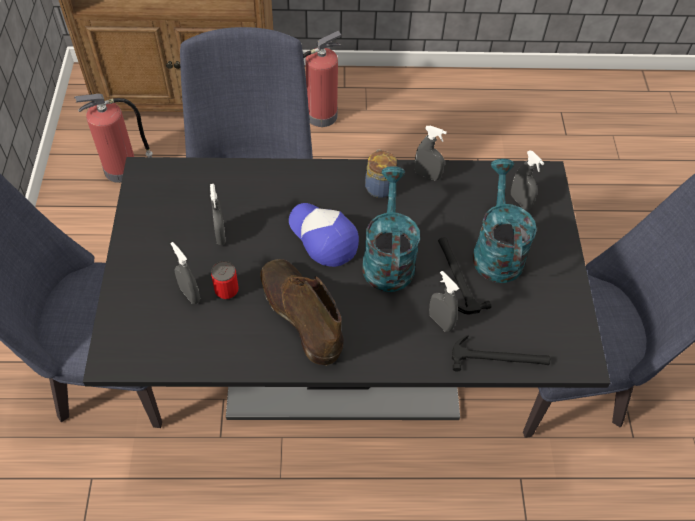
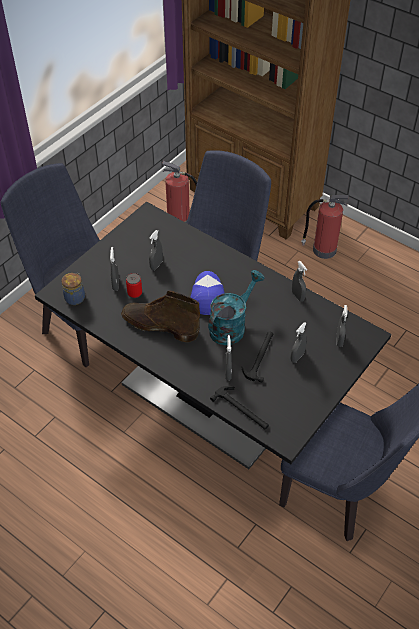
camera: 40 degrees right, 5 degrees down
brown boot [260,259,344,366] -> brown boot turned 75 degrees counterclockwise [121,290,200,342]
jar [365,149,397,198] -> jar moved to [62,273,85,305]
turquoise watering can [472,159,537,283] -> grey spray bottle [290,322,307,363]

